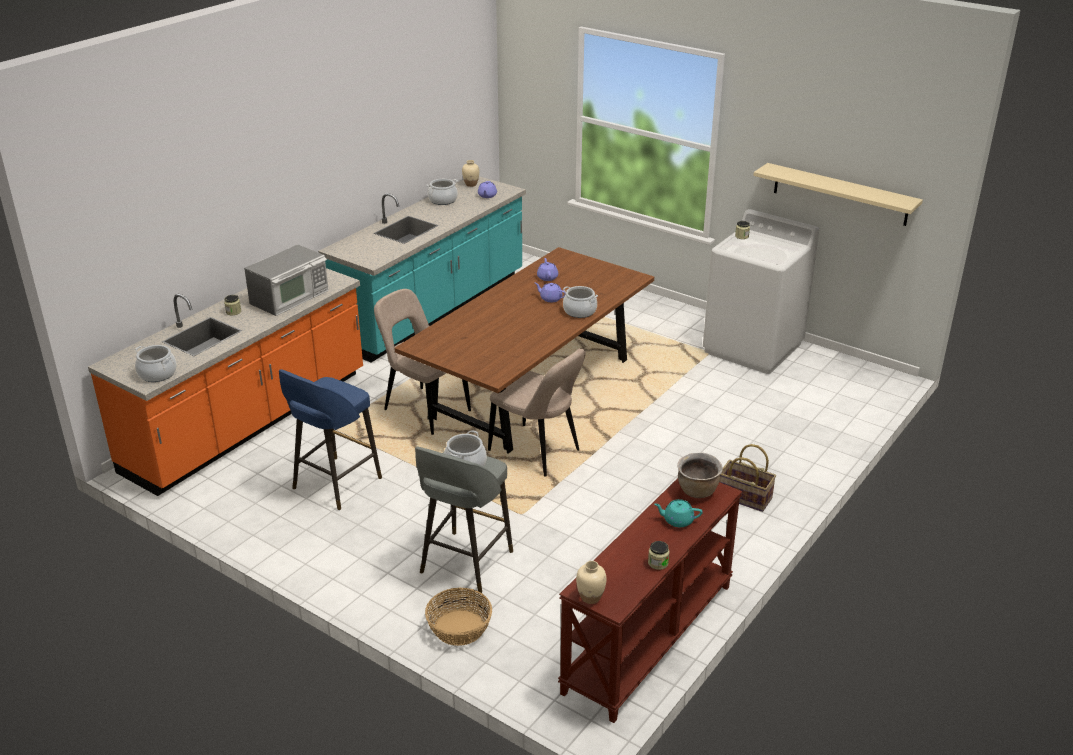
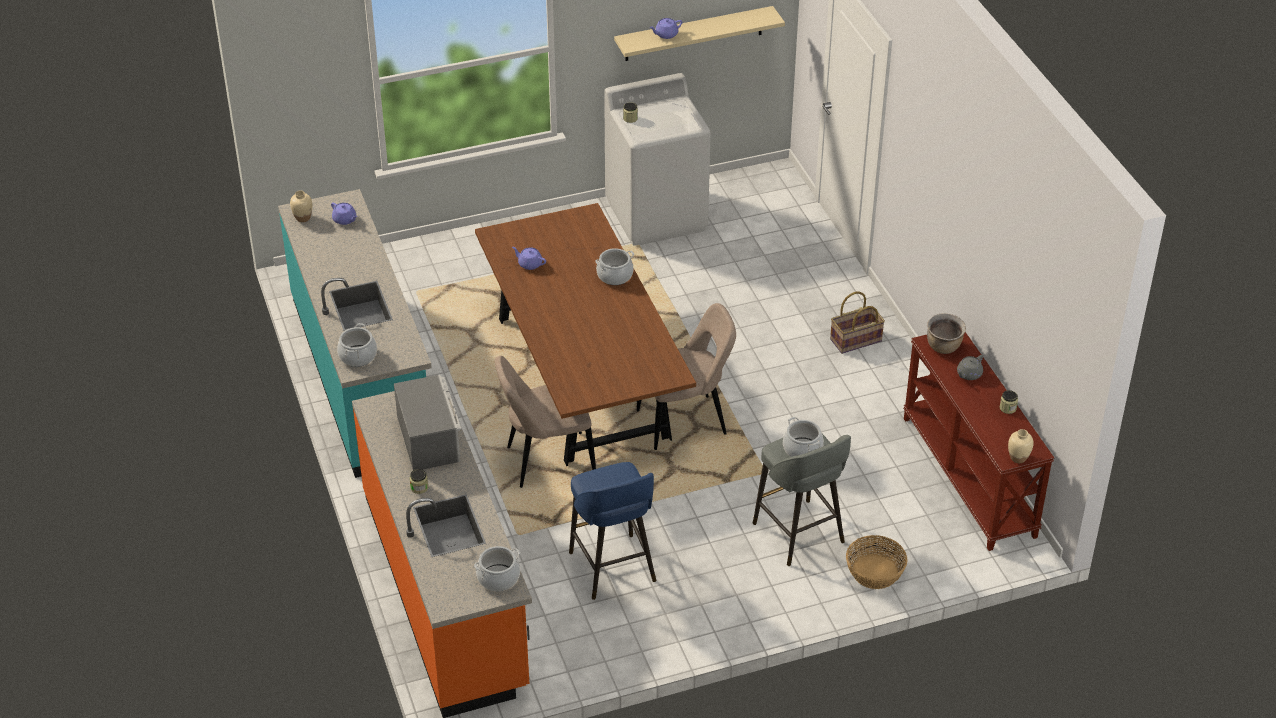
camera: 55 degrees left, 10 degrees up
cooking pot [427,179,458,205] -> cooking pot moved to [337,323,377,367]
purple teapot [535,283,566,302] -> purple teapot moved to [649,18,682,39]
turquoise teapot [654,499,703,527] -> grey teapot [957,355,983,380]

